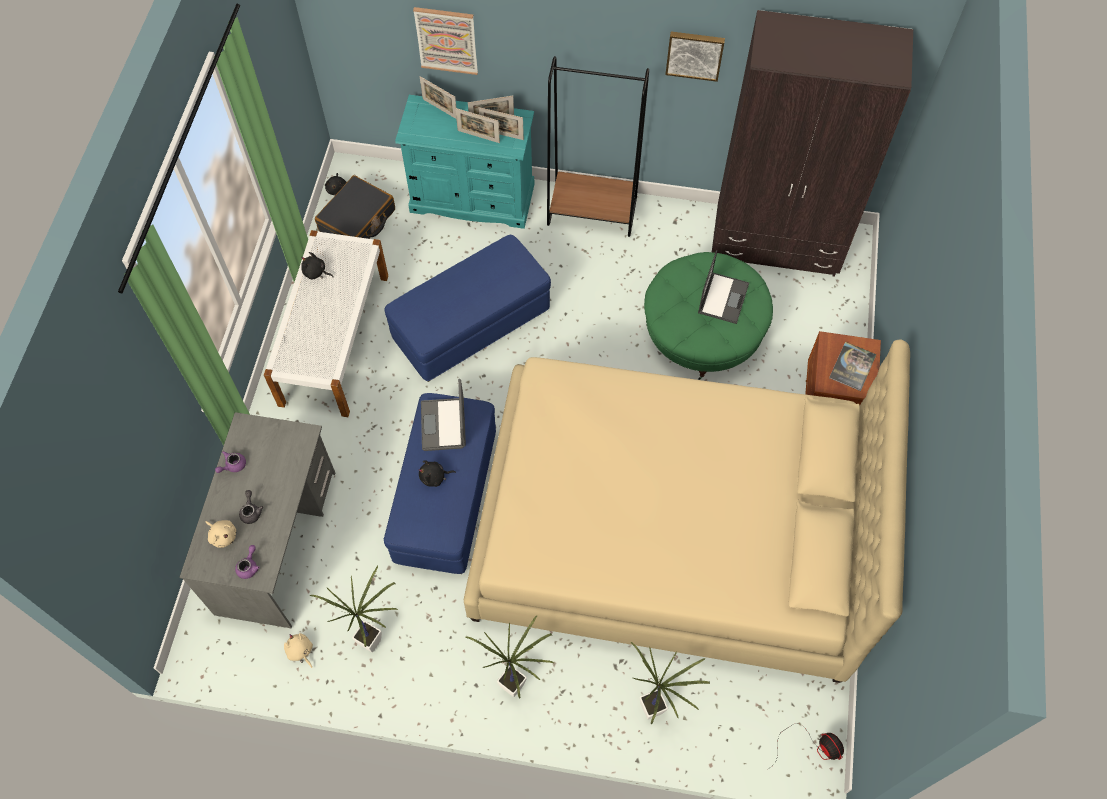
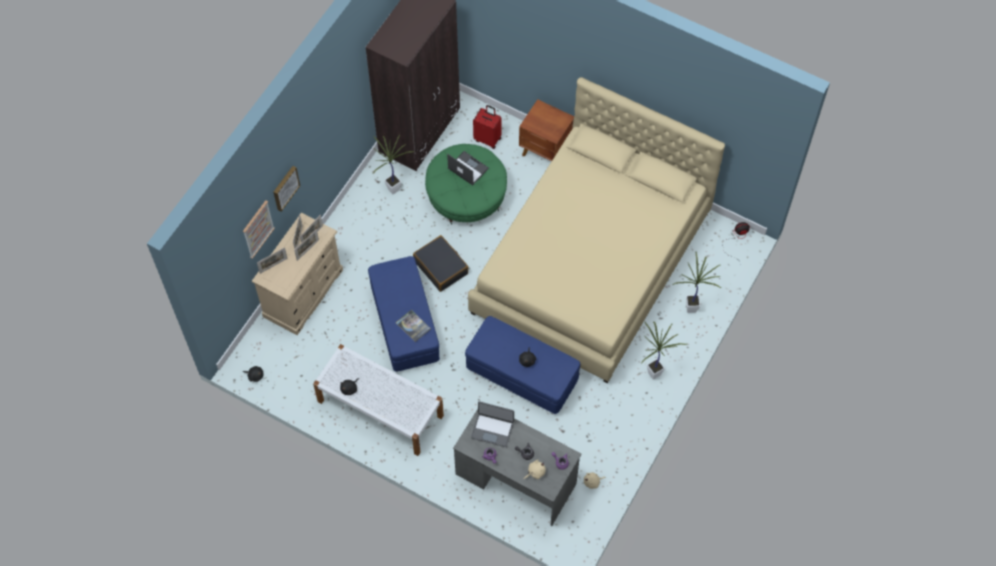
camera: 70 degrees left, 0 degrees up
potted plant [309,566,399,652] -> potted plant moved to [373,135,414,194]
black suitcase [315,175,395,249] -> black suitcase moved to [413,235,469,292]
turquoise dresser [395,95,534,229] -> beige dresser [252,213,343,335]
laptop [421,379,466,451] -> laptop moved to [471,401,514,447]
clothes rack [547,56,649,237] -> none
picture [665,31,725,82] -> picture moved to [273,166,300,212]
book [829,342,877,391] -> book moved to [395,310,431,342]
none -> red suitcase [473,105,502,149]

